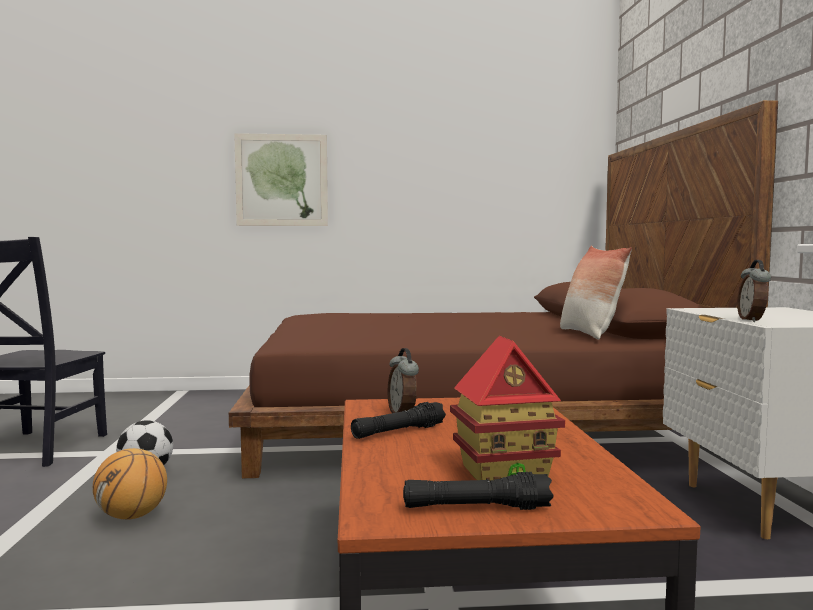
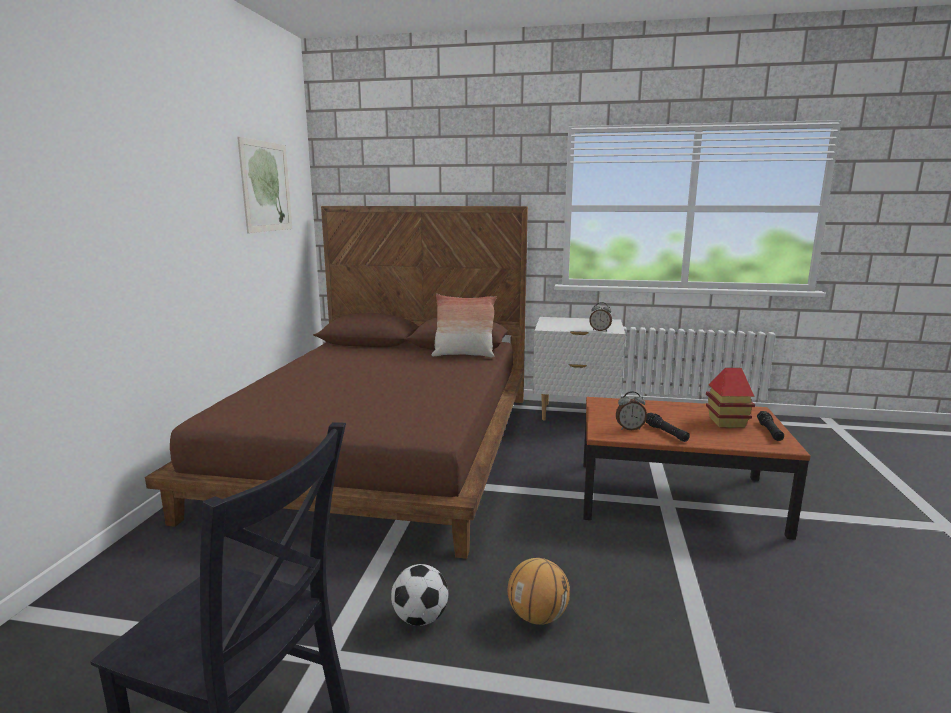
camera: 75 degrees left, 10 degrees up
picture [234,133,328,226] -> picture moved to [237,137,292,233]

